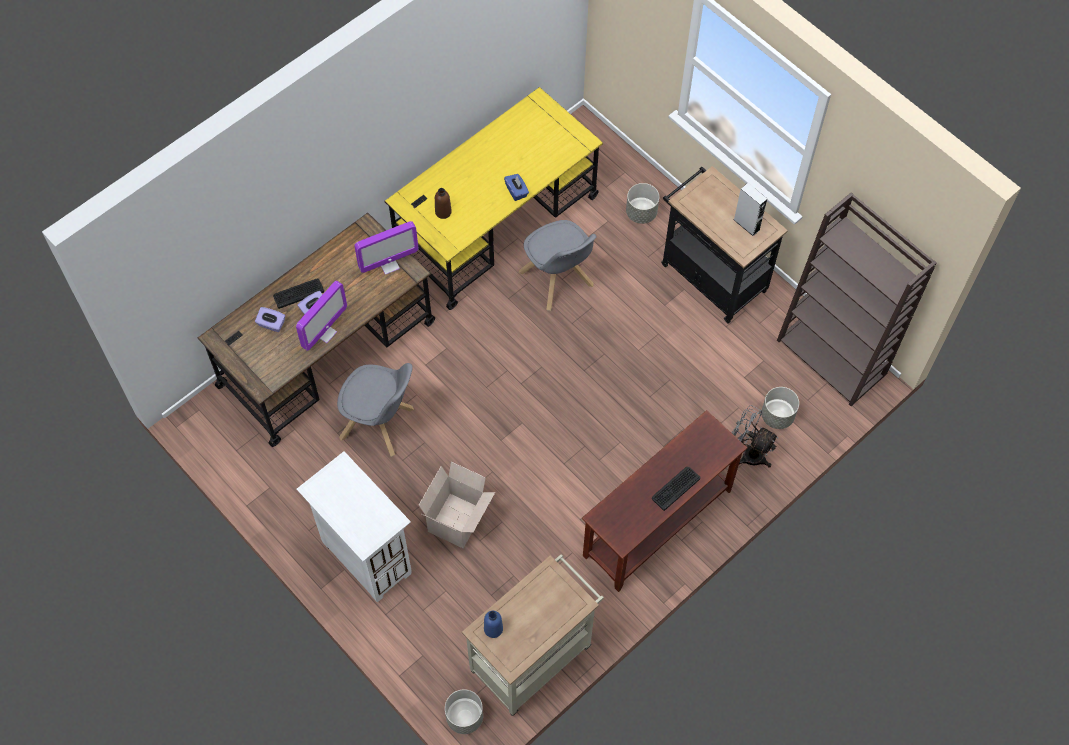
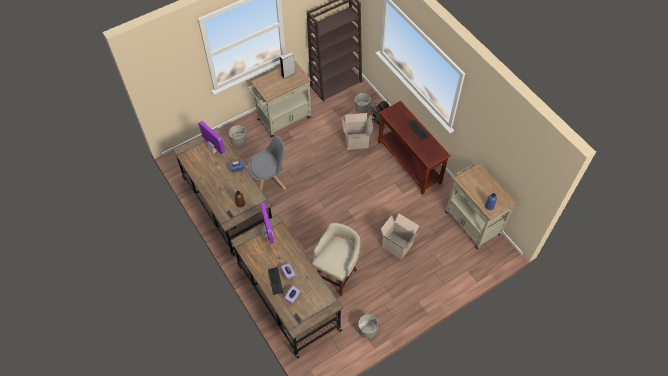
camera: 80 degrees left, 5 degrees down
monitor [296,281,347,351] -> monitor moved to [199,121,225,154]
white cabinet [297,451,412,602] -> none
grey chair [337,363,414,457] -> beige stool [312,223,360,297]
yellow desk [385,87,603,310] -> brown desk [172,128,272,256]
grey planter [445,689,483,734] -> grey planter moved to [358,315,378,339]
black cart [661,166,788,324] -> beige cart [248,61,311,138]
none -> cardboard box [342,113,373,150]

